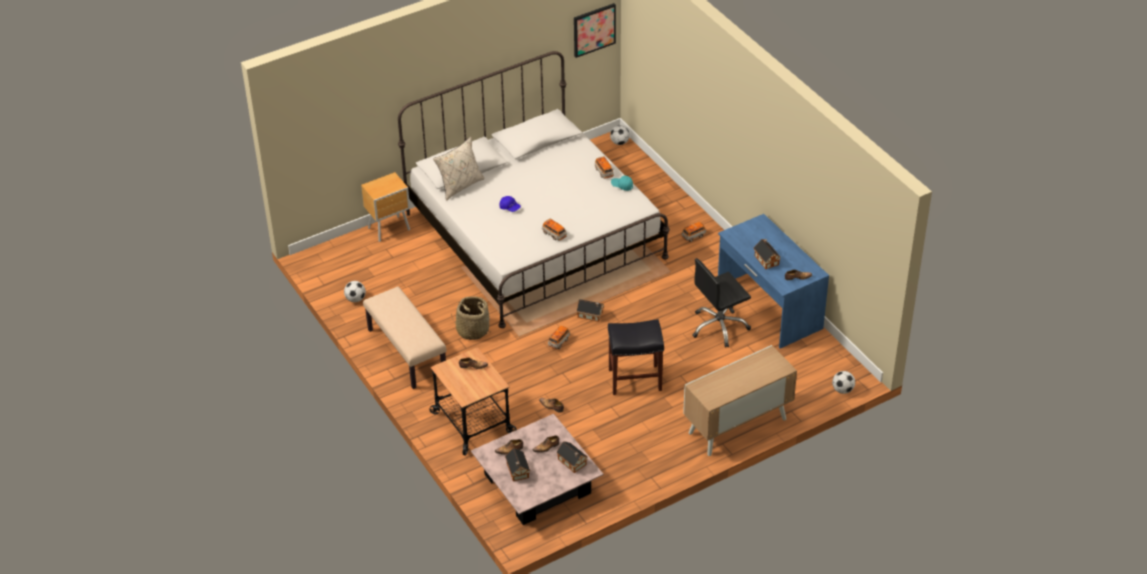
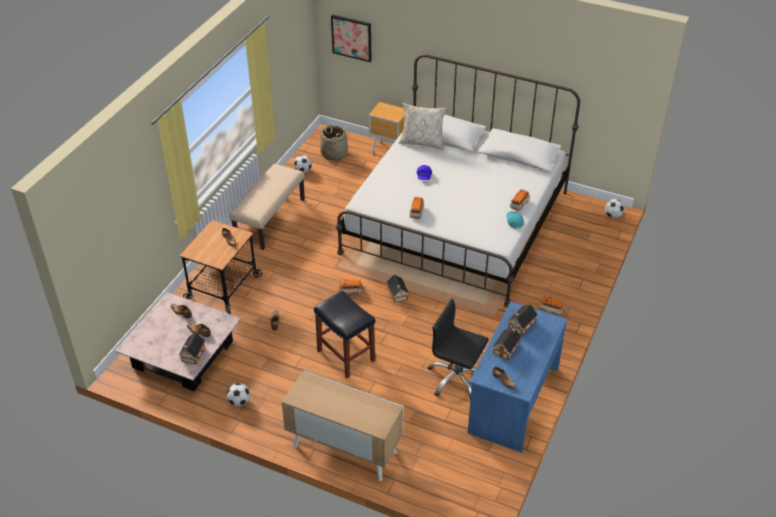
camera: 55 degrees right, 0 degrees up
basket [451,296,492,340] -> basket moved to [320,125,347,161]
toy house [505,448,530,481] -> toy house moved to [508,304,538,335]
picture [574,3,616,58] -> picture moved to [331,14,371,62]
football [832,371,855,394] -> football moved to [227,383,250,406]

